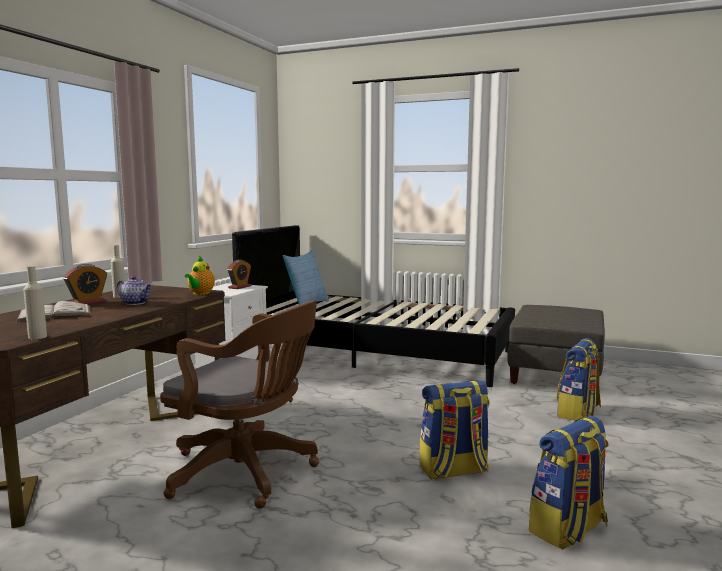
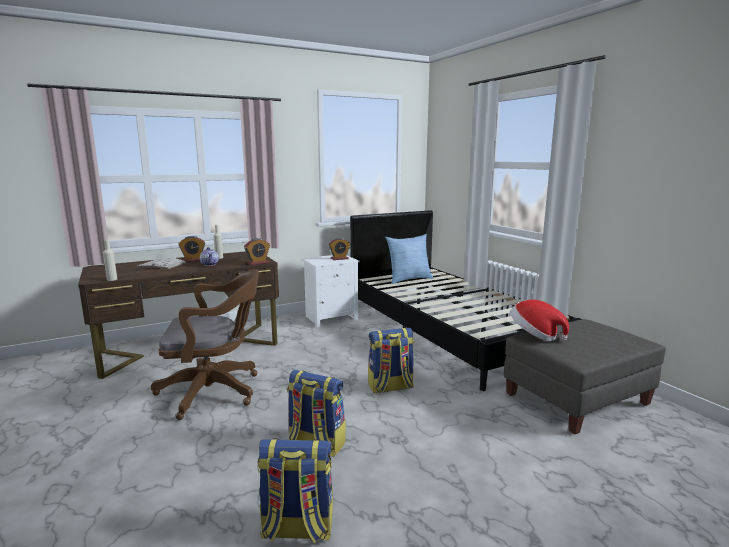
camera: 40 degrees right, 5 degrees up
brown office chair [160,301,319,509] -> brown office chair turned 75 degrees counterclockwise [151,269,259,420]
teapot [185,256,215,295] -> alarm clock [244,238,270,265]
backpack [557,338,601,421] -> backpack moved to [368,328,414,393]
none -> hat [511,299,569,341]

